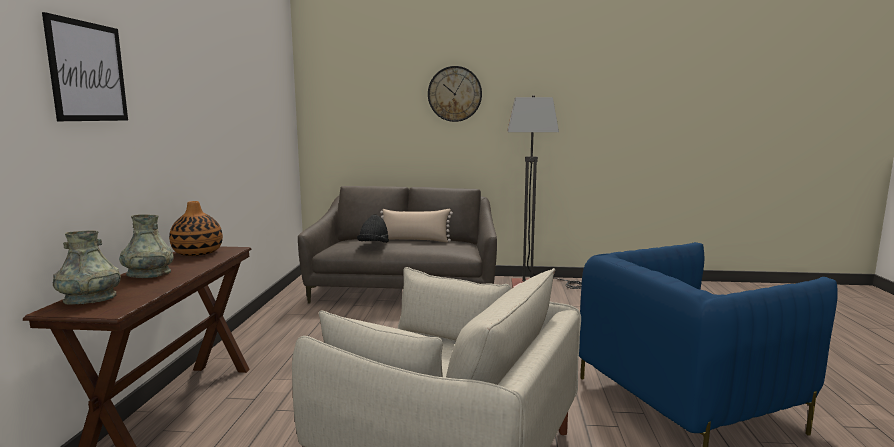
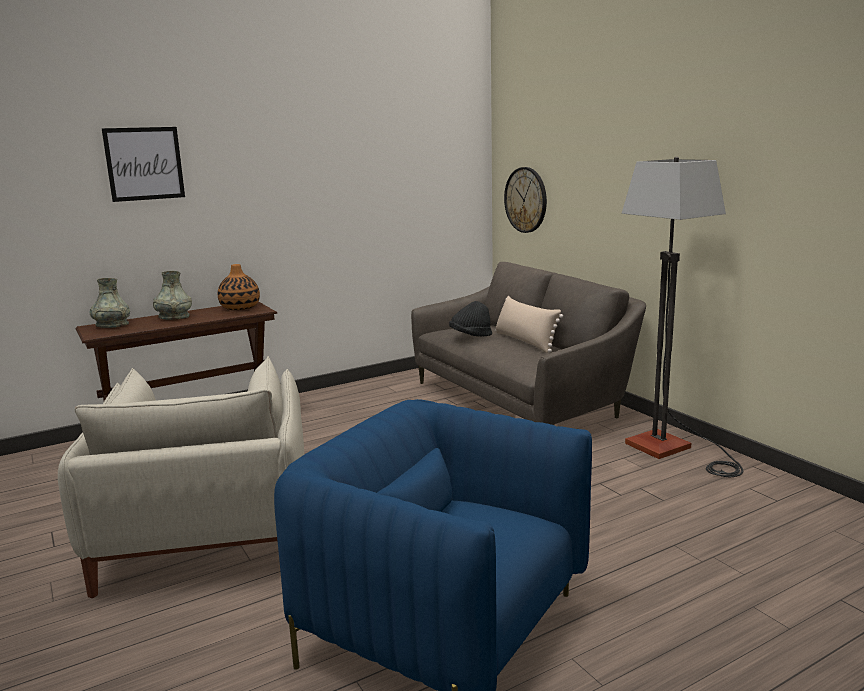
camera: 55 degrees right, 5 degrees up
wall clock [428,66,482,122] -> wall clock moved to [504,167,547,233]

